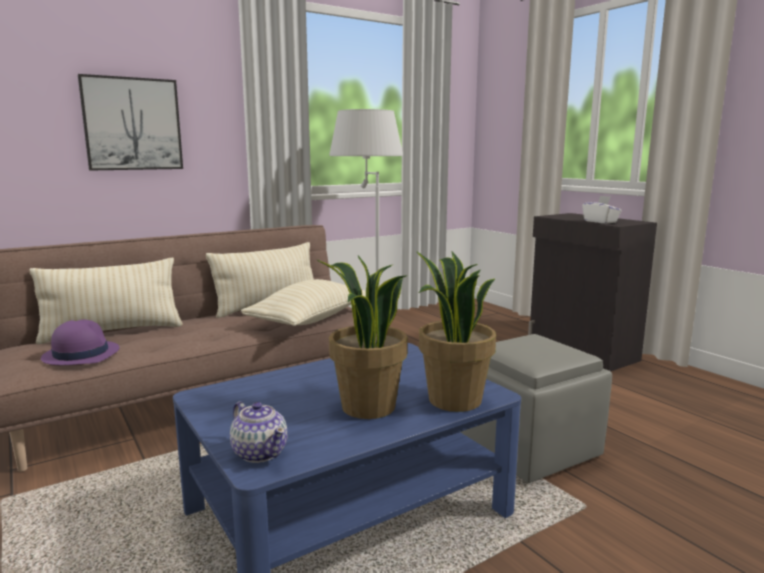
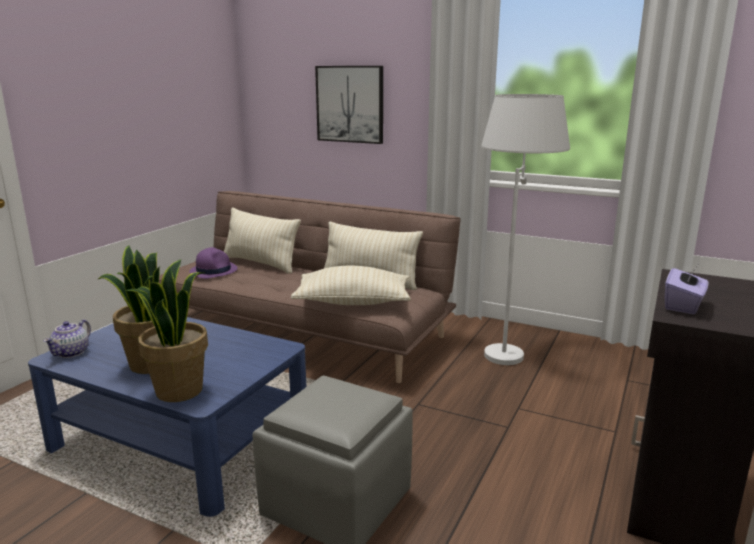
camera: 60 degrees right, 5 degrees up
white tissue box [582,196,622,224] -> purple tissue box [665,265,709,314]

